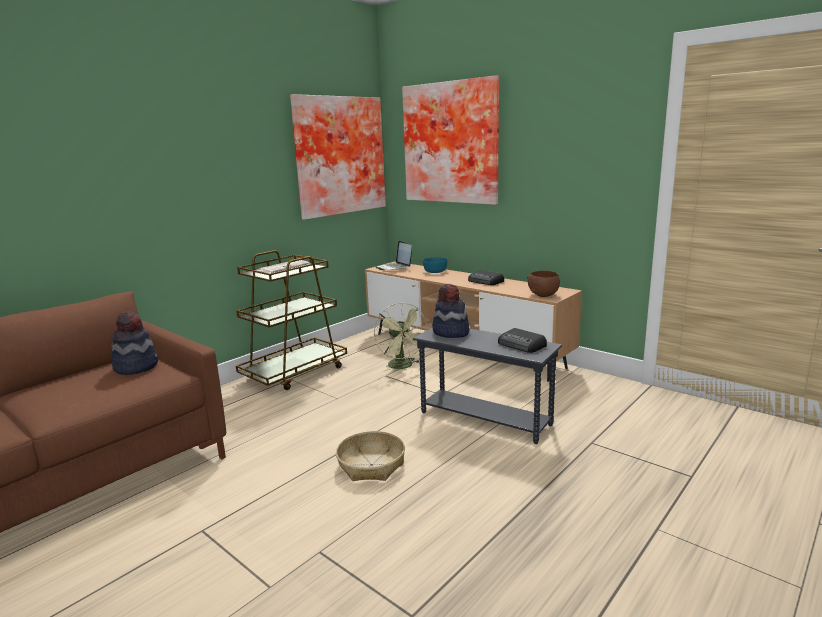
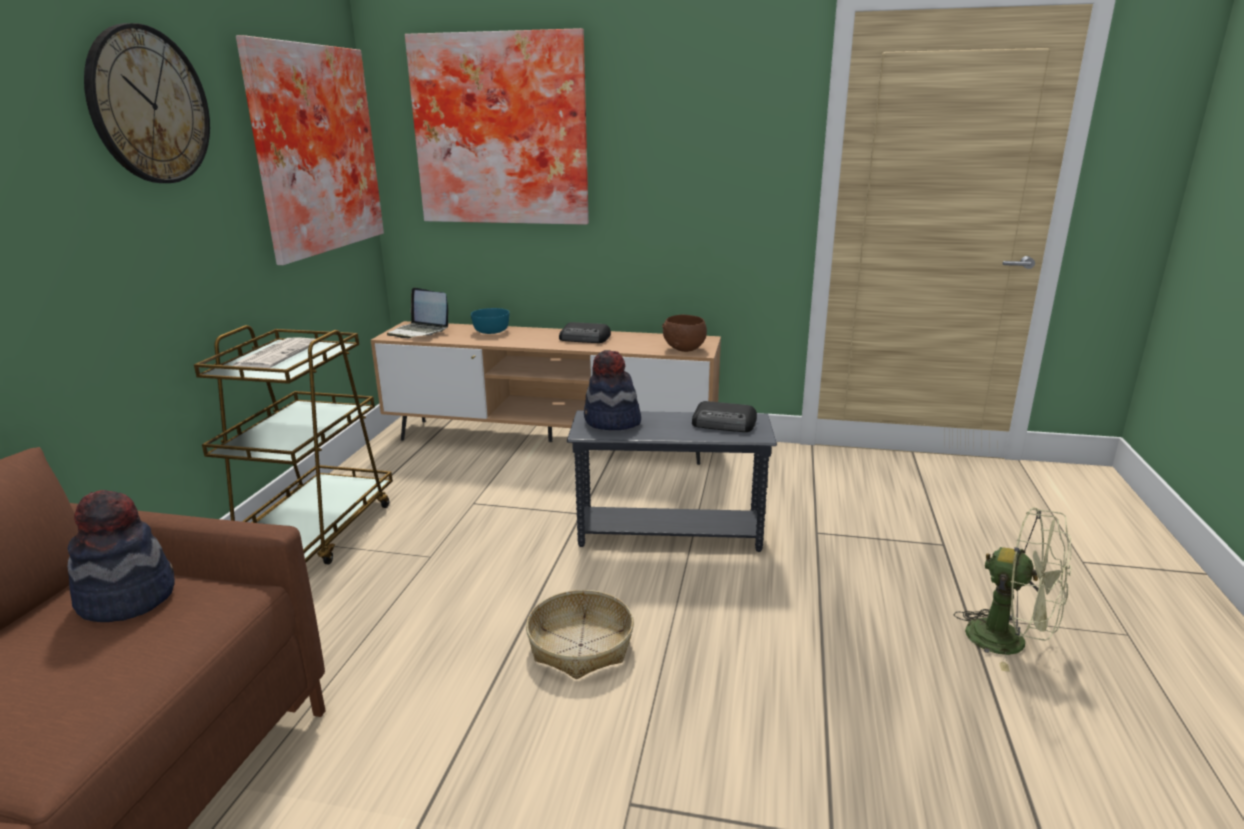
camera: 30 degrees left, 5 degrees up
green fan [374,303,429,372] -> green fan moved to [954,507,1071,672]
none -> wall clock [84,23,210,183]

